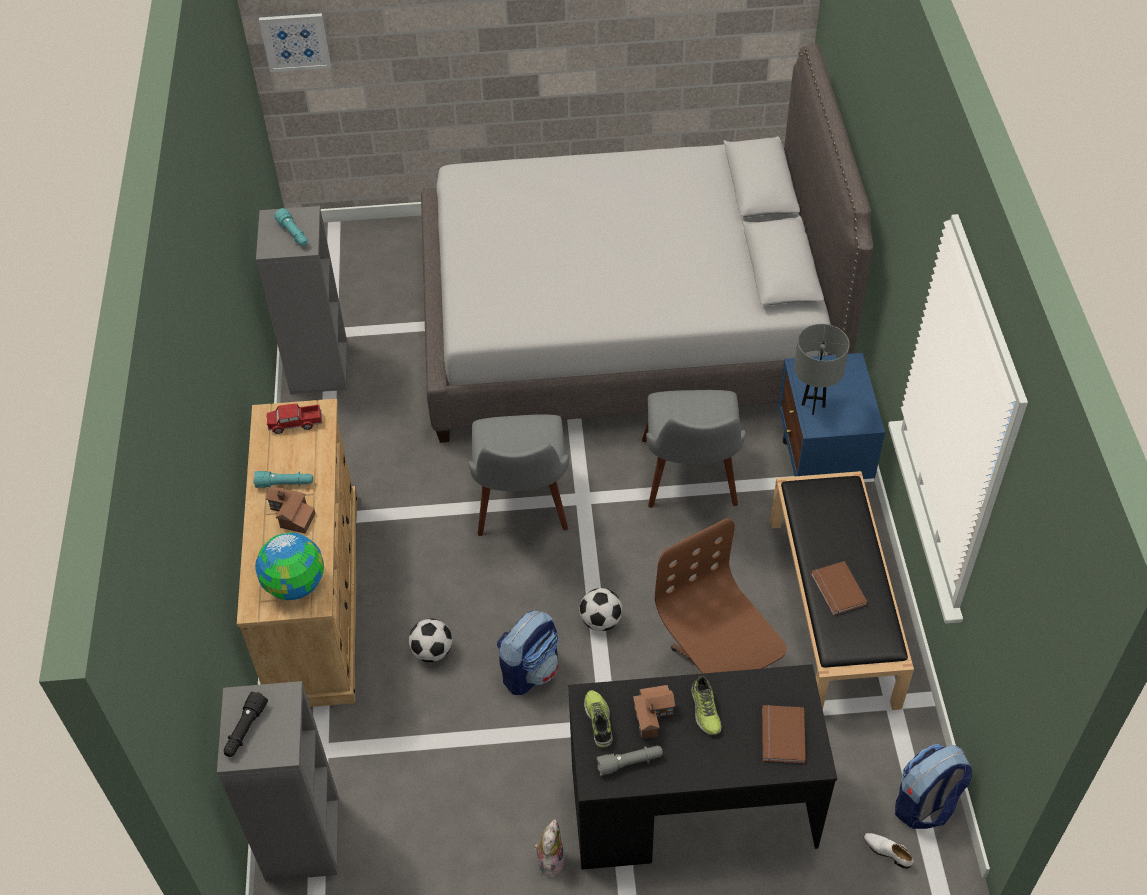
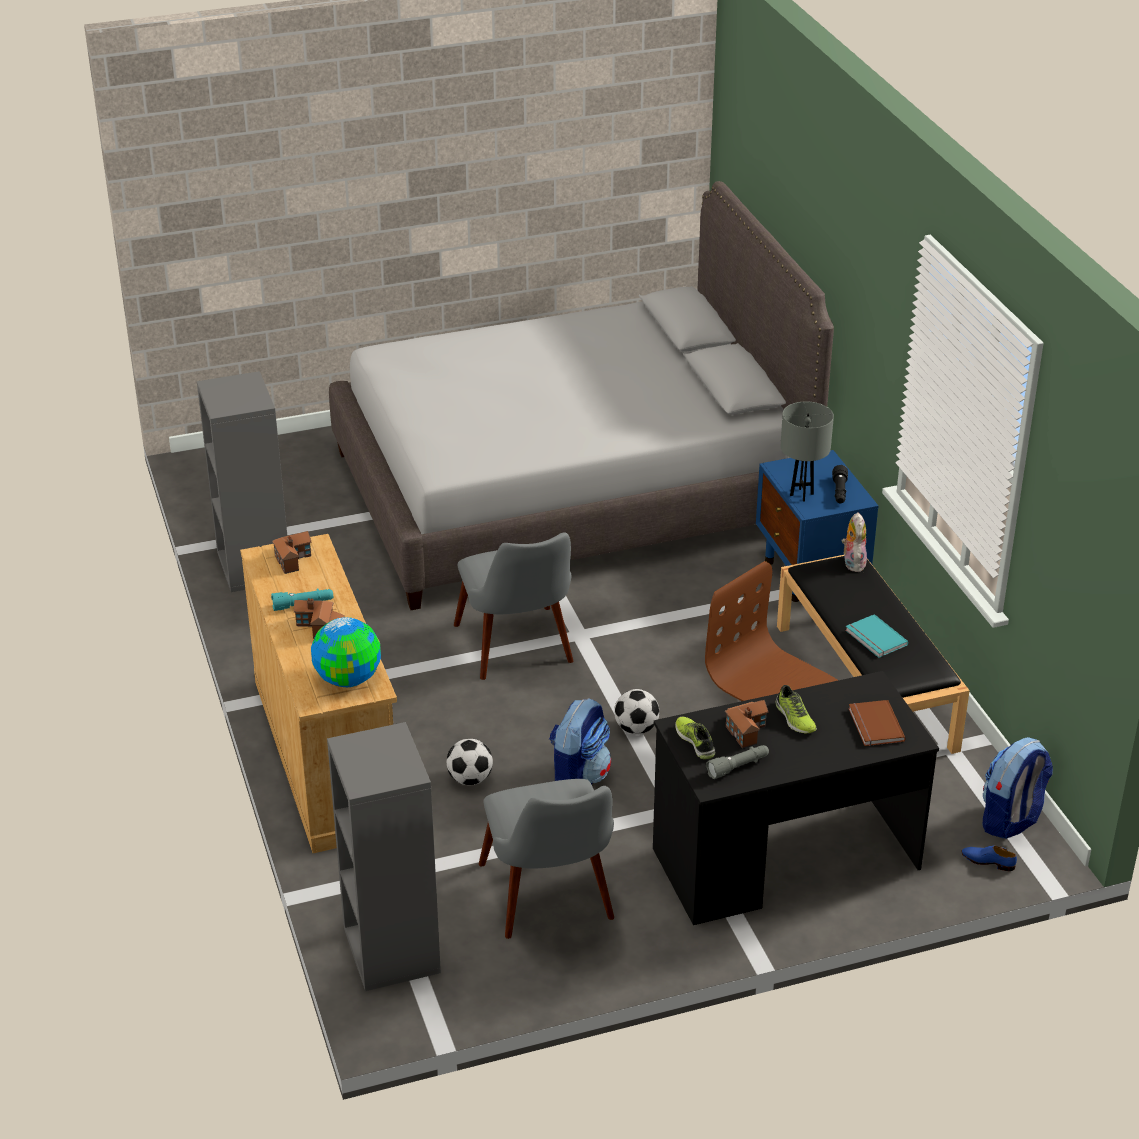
camera: 15 degrees left, 15 degrees down
black flashlight [224,691,268,757] -> black flashlight moved to [832,465,848,503]
picture [259,13,331,72] -> none
toy truck [266,403,322,434] -> toy house [272,531,312,574]
turquoise flashlight [274,208,308,246] -> none
plush toy [534,819,565,878] -> plush toy moved to [842,512,867,572]
grey chair [642,390,746,508] -> grey chair moved to [479,779,614,939]
brown book [811,561,868,615] -> turquoise book [845,614,908,658]
white shoe [864,833,913,869] -> blue shoe [962,846,1017,871]

